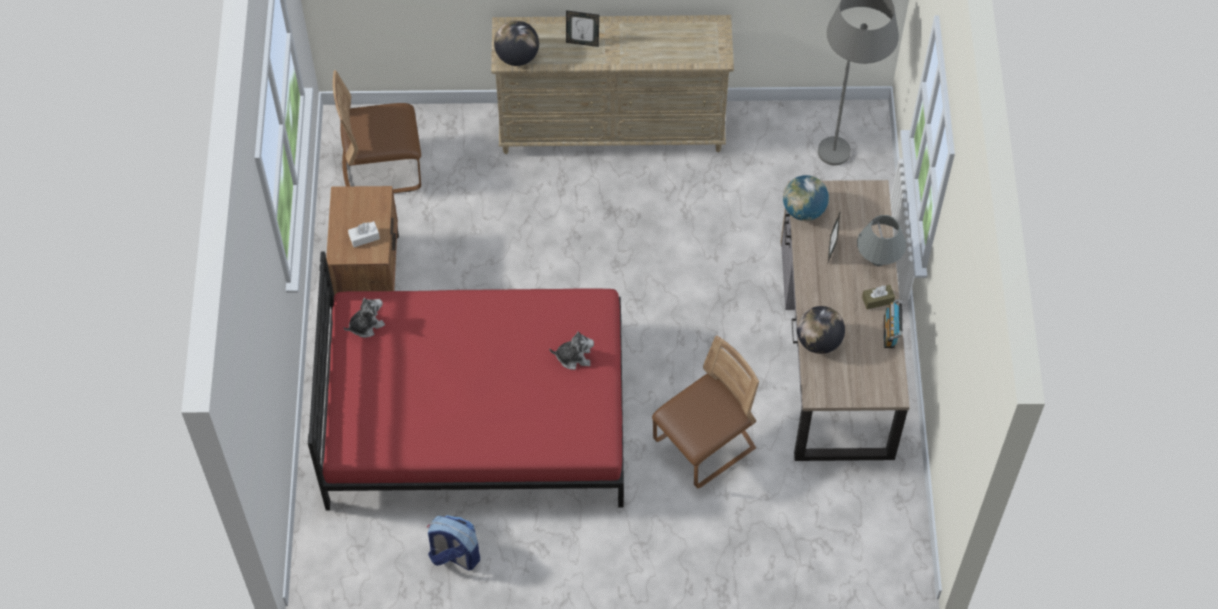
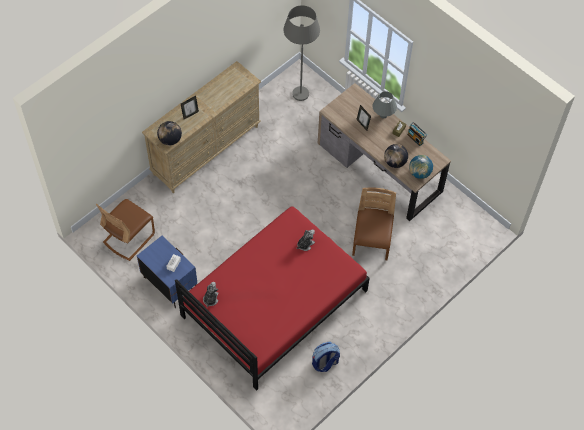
camera: 45 degrees left, 0 degrees up
brown nightstand [326,186,399,295] -> blue nightstand [137,236,197,308]
globe [783,175,829,221] -> globe moved to [409,155,433,179]

